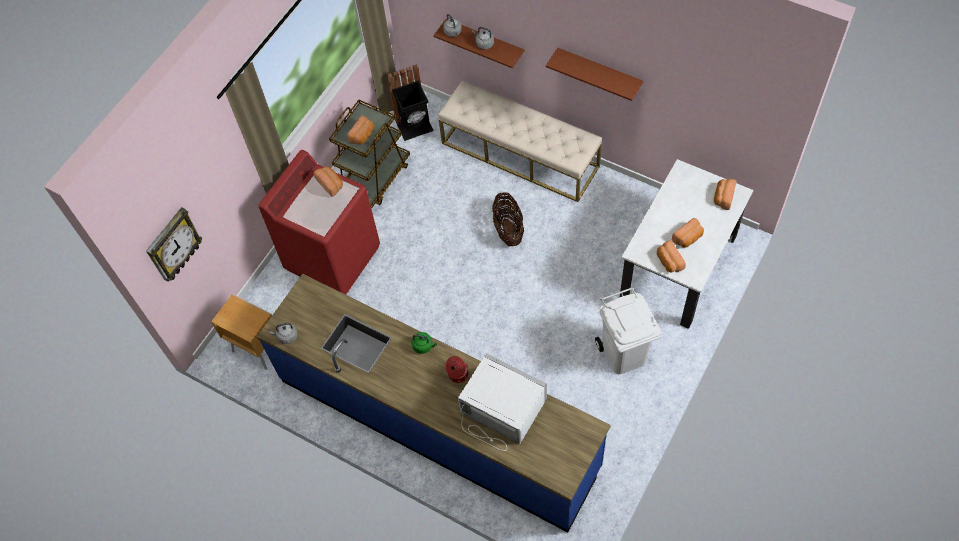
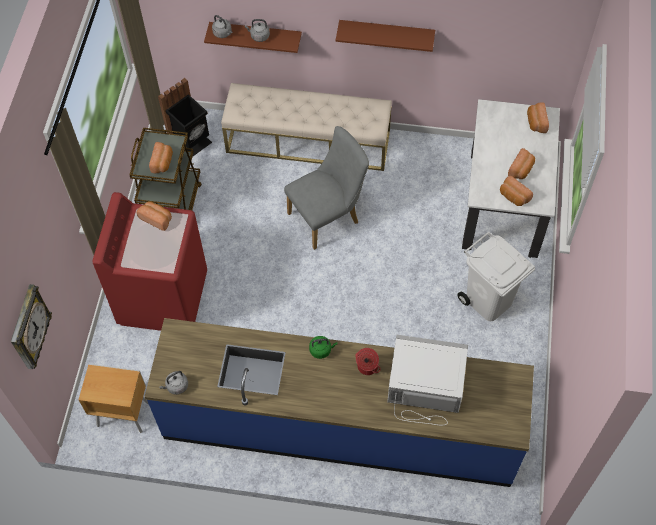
camera: 25 degrees left, 0 degrees up
basket [492,192,524,247] -> grey chair [284,126,369,250]

